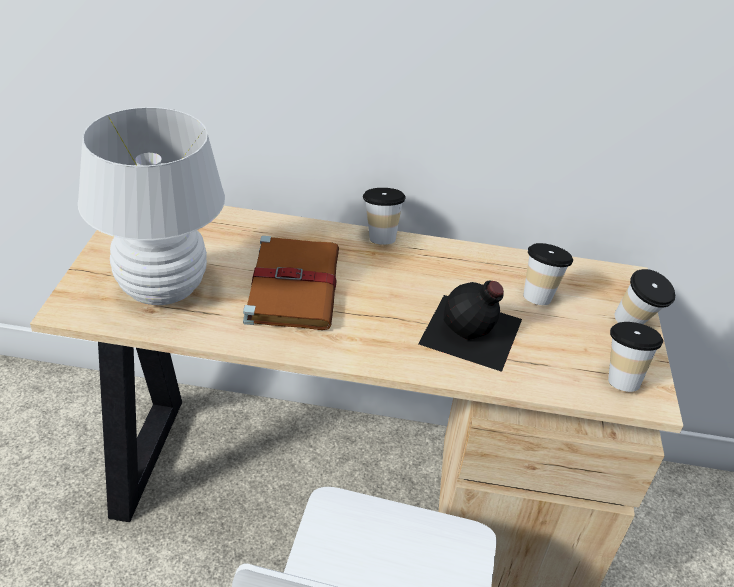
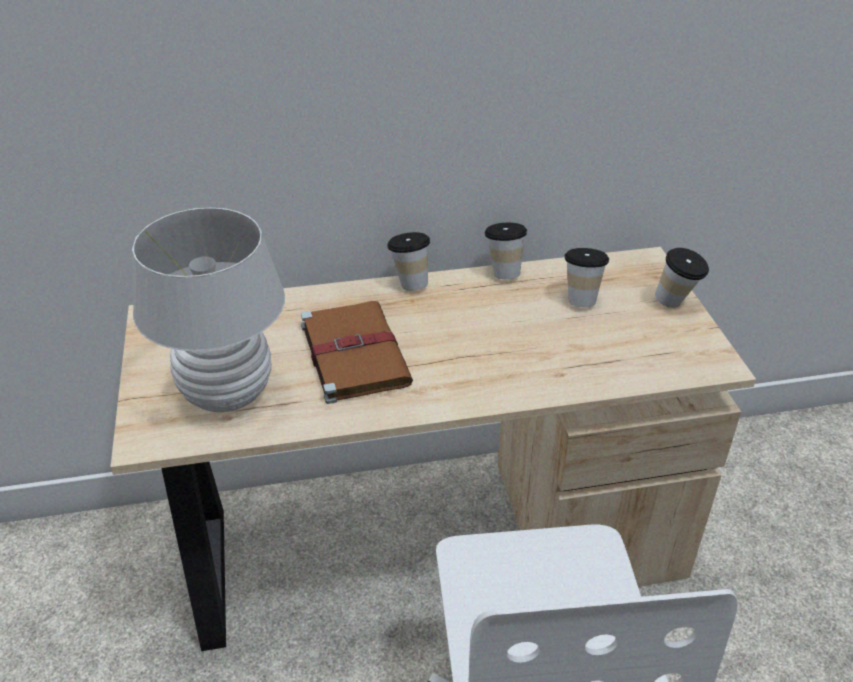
camera: 15 degrees left, 0 degrees up
black bottle [418,280,522,372] -> none
cup [608,322,663,392] -> cup moved to [485,223,527,279]

